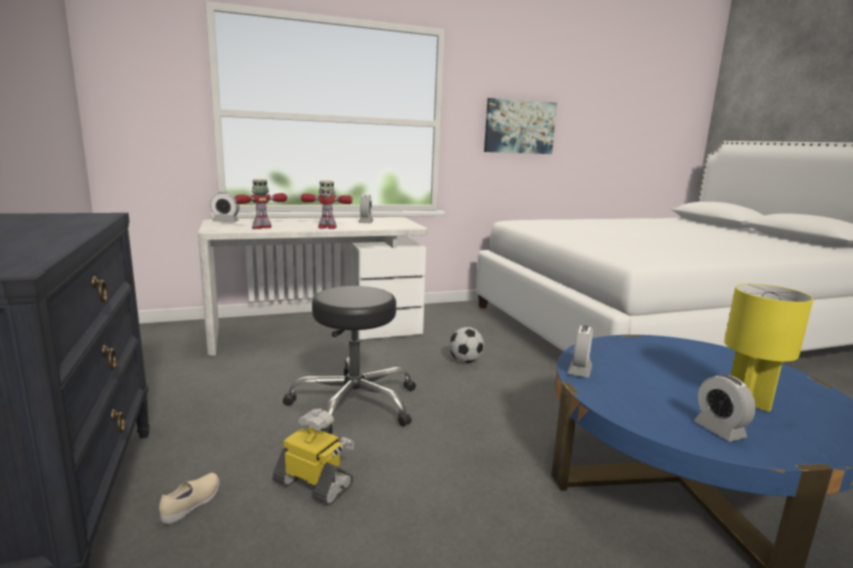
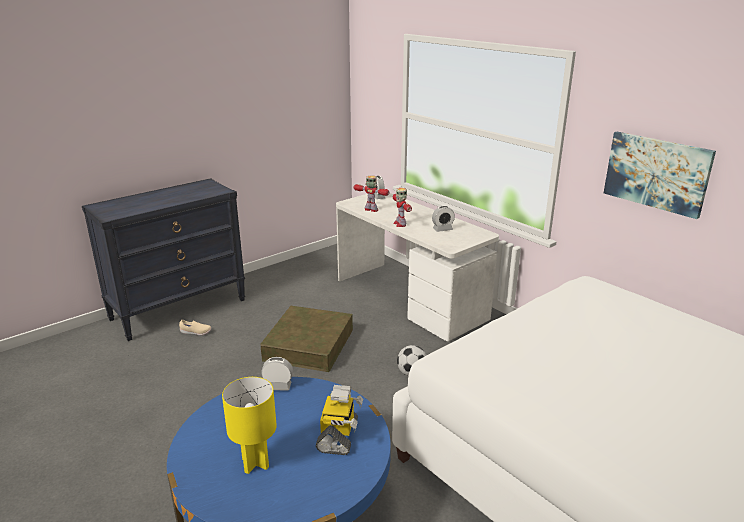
camera: 70 degrees right, 10 degrees up
toy robot [273,408,355,505] -> toy robot moved to [316,385,363,455]
black stool [283,286,416,434] -> brown storage box [260,306,353,372]
alarm clock [694,375,756,442] -> none

